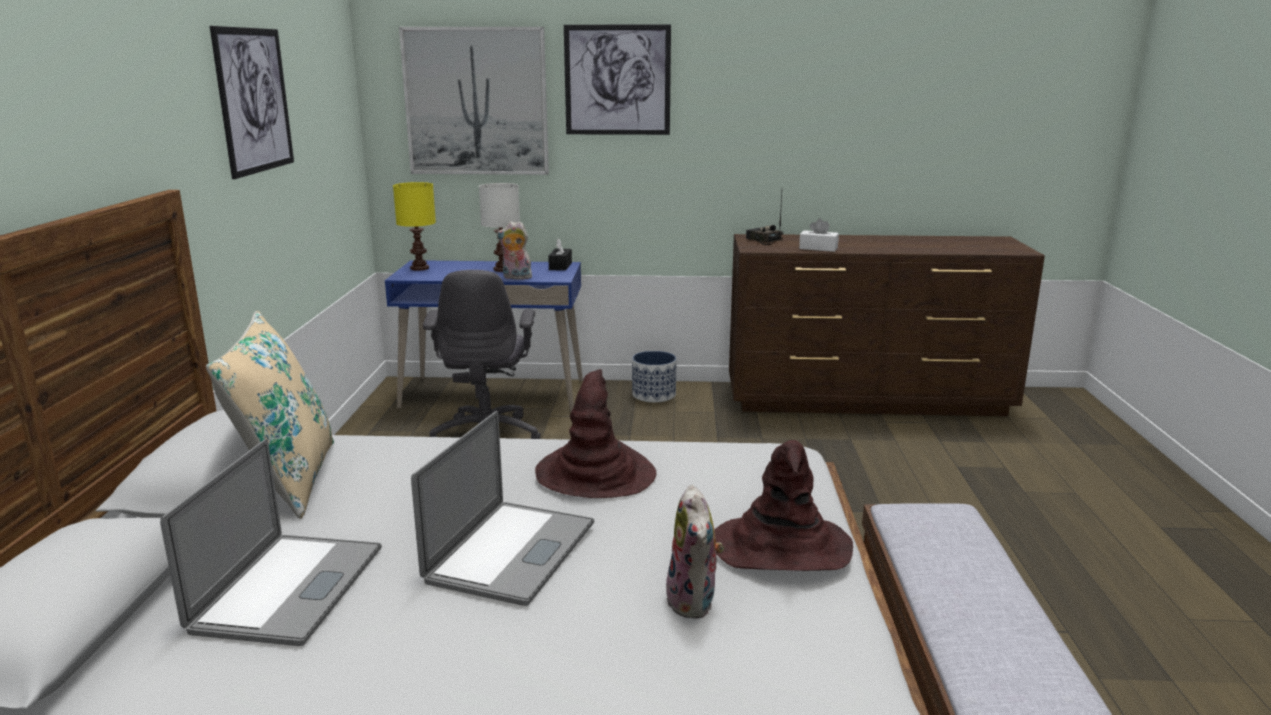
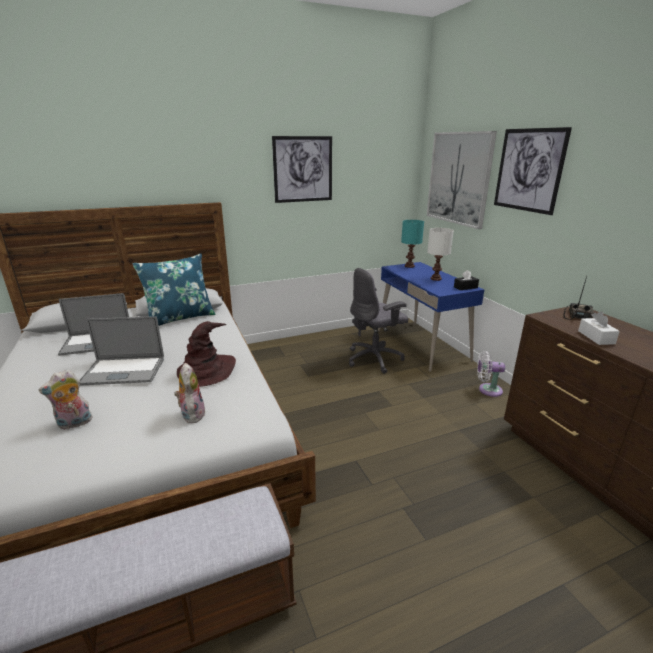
camera: 65 degrees right, 5 degrees up
beige pillow [206,311,334,519] -> blue pillow [133,254,215,326]
yellow table lamp [393,182,436,271] -> turquoise table lamp [401,220,424,268]
plush toy [497,221,532,280] -> plush toy moved to [174,363,206,423]
planter [632,351,676,403] -> white fan [477,351,505,397]
brown hat [714,440,853,571] -> none

